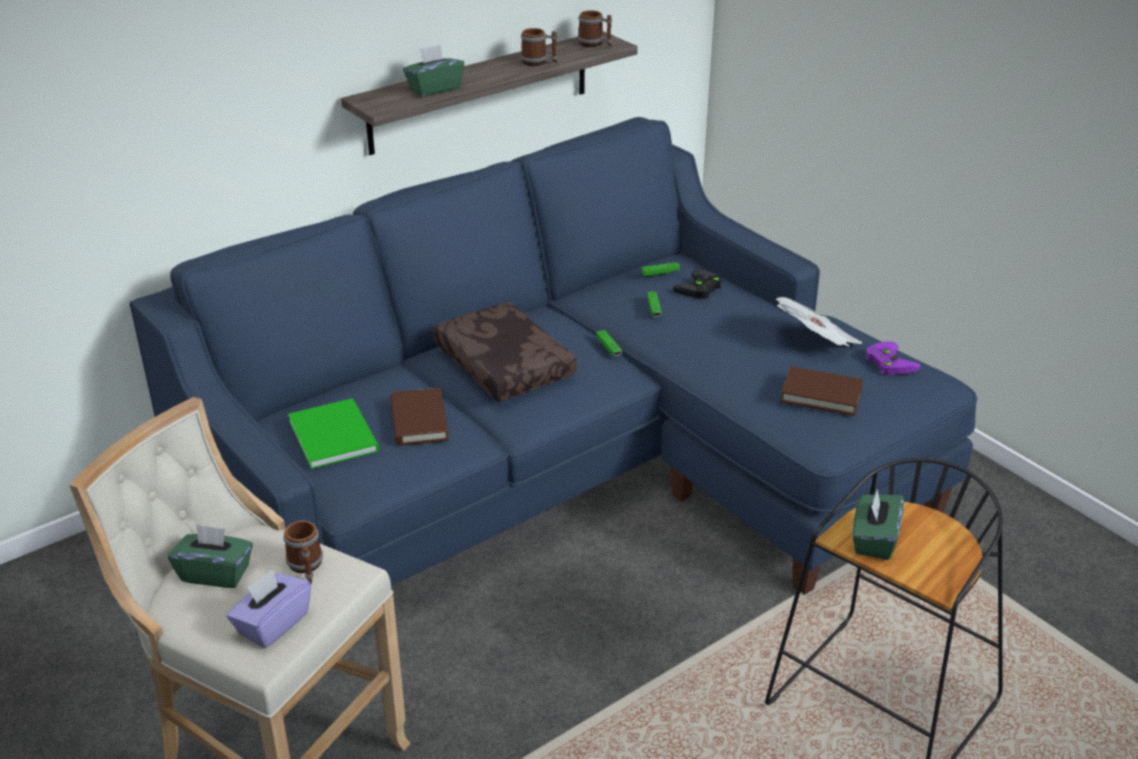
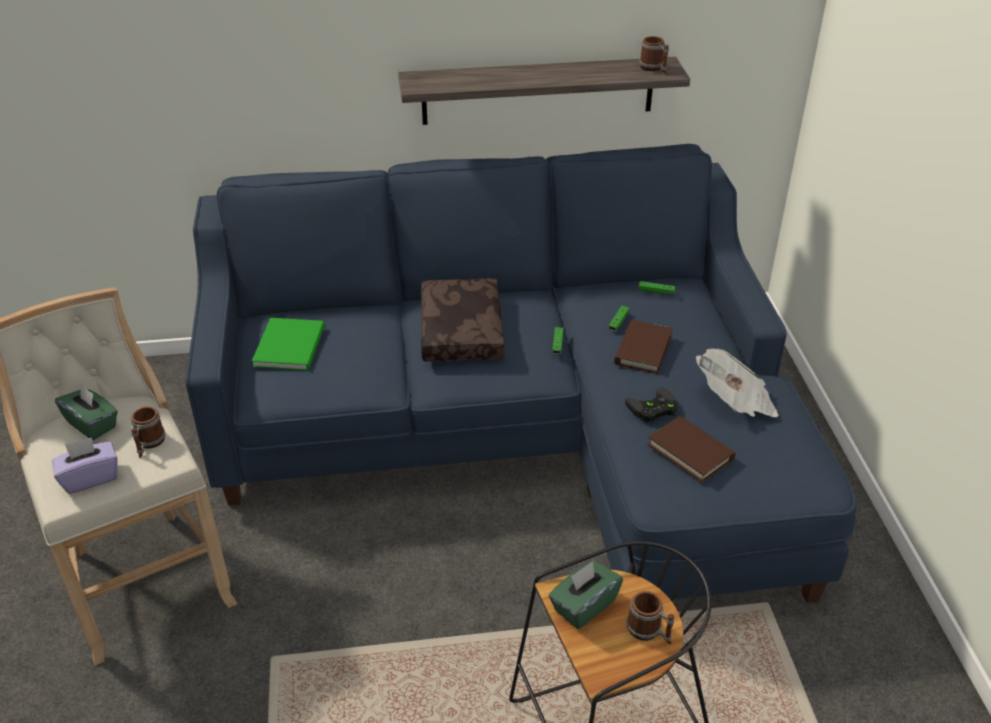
camera: 30 degrees right, 5 degrees up
brown book [390,388,449,446] -> brown book moved to [614,320,673,374]
green tissue box [403,45,464,97] -> none
mug [521,28,558,66] -> mug moved to [627,591,675,644]
black game controller [673,269,722,299] -> black game controller moved to [625,387,678,424]
purple game controller [865,341,921,375] -> none

